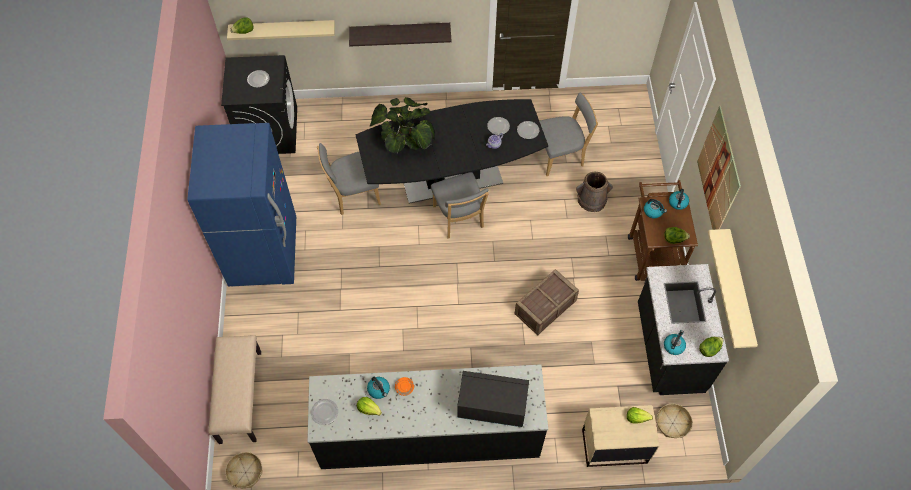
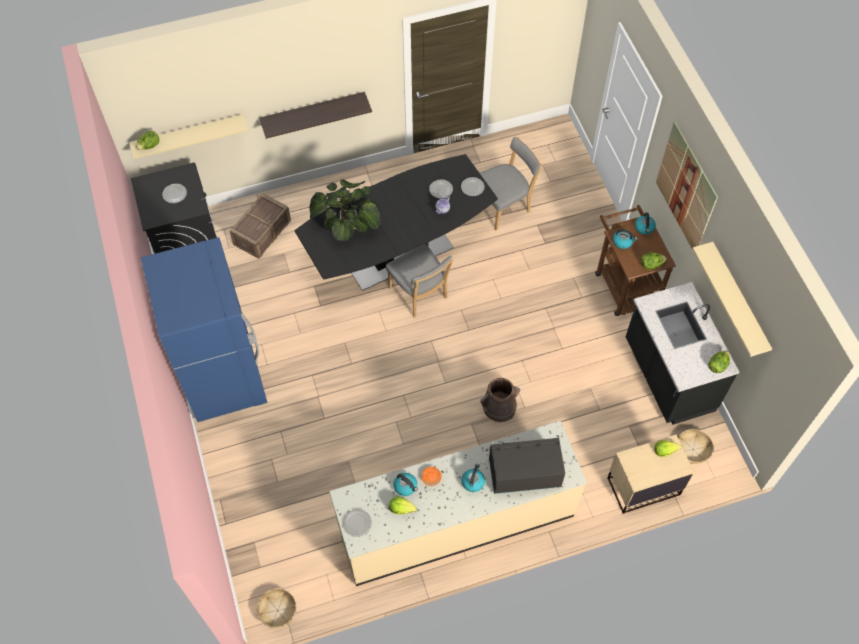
camera: 15 degrees left, 0 degrees up
beige bench [208,335,261,444] -> none
black counter [307,364,548,469] -> beige counter [329,421,587,586]
grey chair [317,143,381,215] -> none
crate [515,269,579,336] -> crate moved to [230,193,291,259]
brown bucket [576,172,613,212] -> brown bucket moved to [480,378,520,422]
kettle [664,330,686,355] -> kettle moved to [461,464,485,492]

